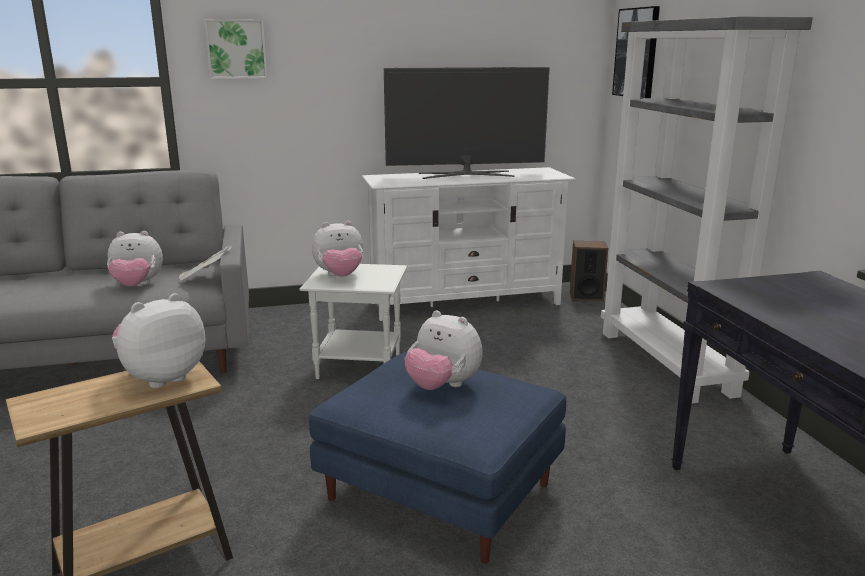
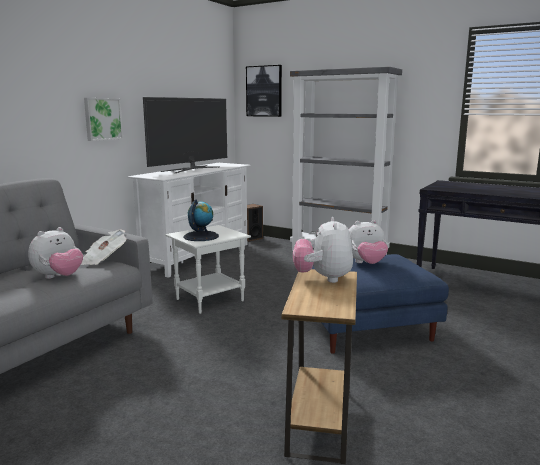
camera: 45 degrees left, 5 degrees down
picture [204,19,268,79] -> picture moved to [84,98,123,141]
plush toy [312,221,363,277] -> globe [184,199,219,241]

